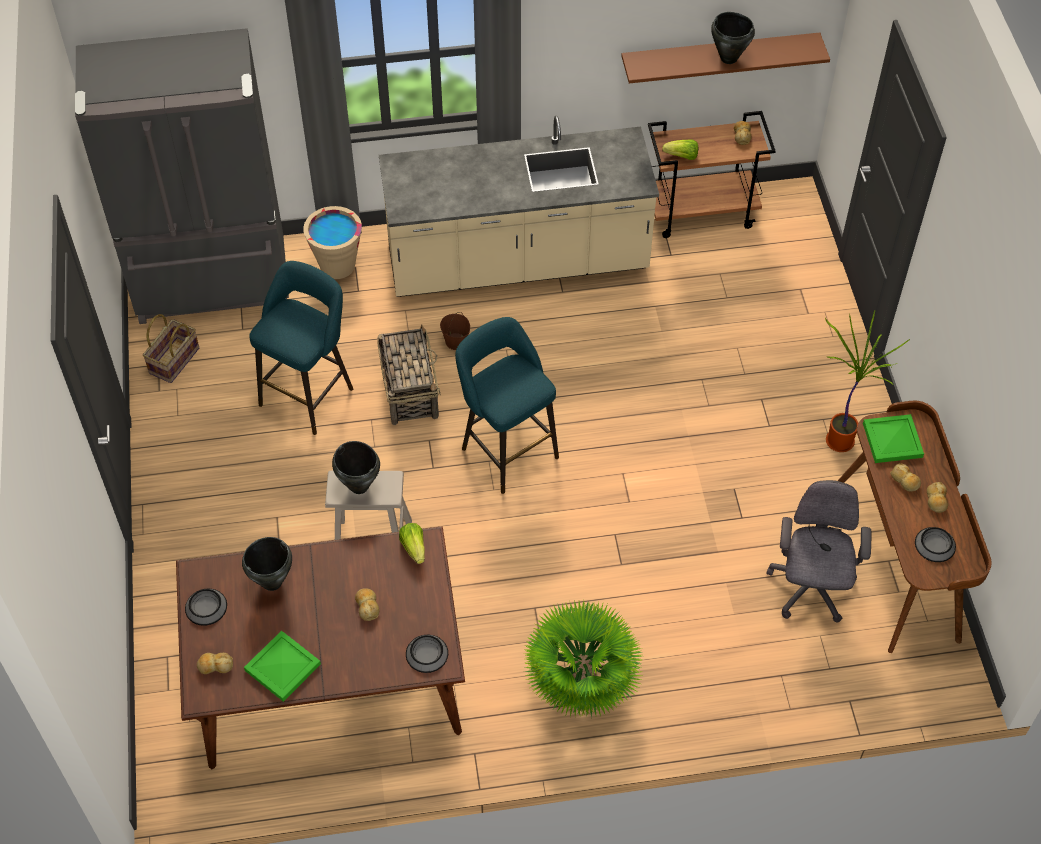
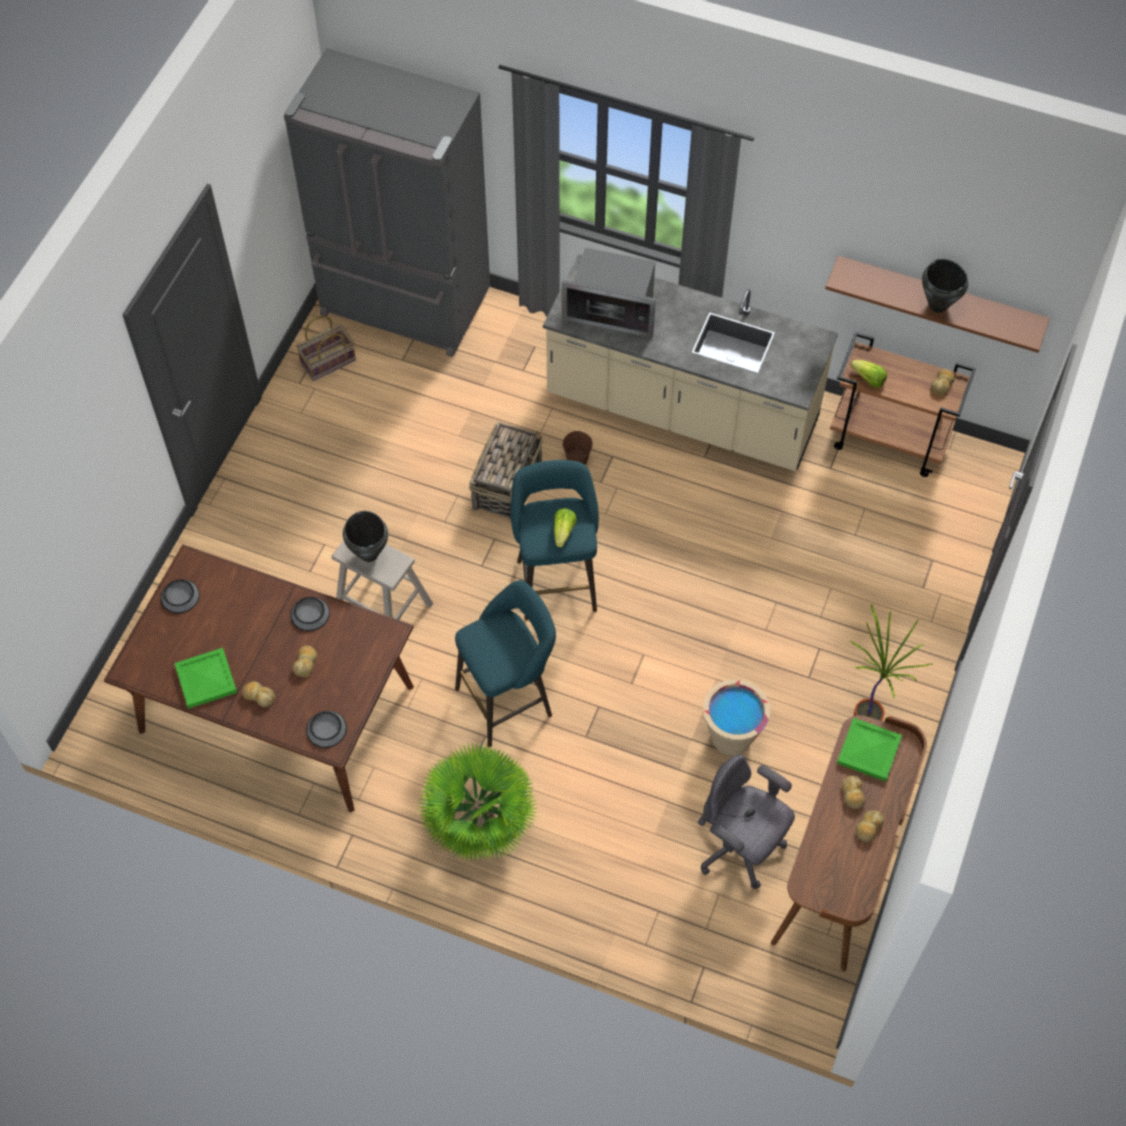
camera: 30 degrees right, 5 degrees up
bread [197,653,233,674] -> bread moved to [242,681,275,707]
black cooking pot [242,537,292,591] -> none
turquoise stool [249,261,353,435] -> turquoise stool moved to [455,580,556,747]
beige bucket [303,206,362,279] -> beige bucket moved to [703,679,770,756]
lettuce [399,523,425,564] -> lettuce moved to [554,508,577,547]
grey office chair [766,480,871,623] -> grey office chair turned 90 degrees counterclockwise [697,754,795,889]
bowl [915,527,956,562] -> bowl moved to [290,597,330,631]
none -> microwave [562,248,656,338]

